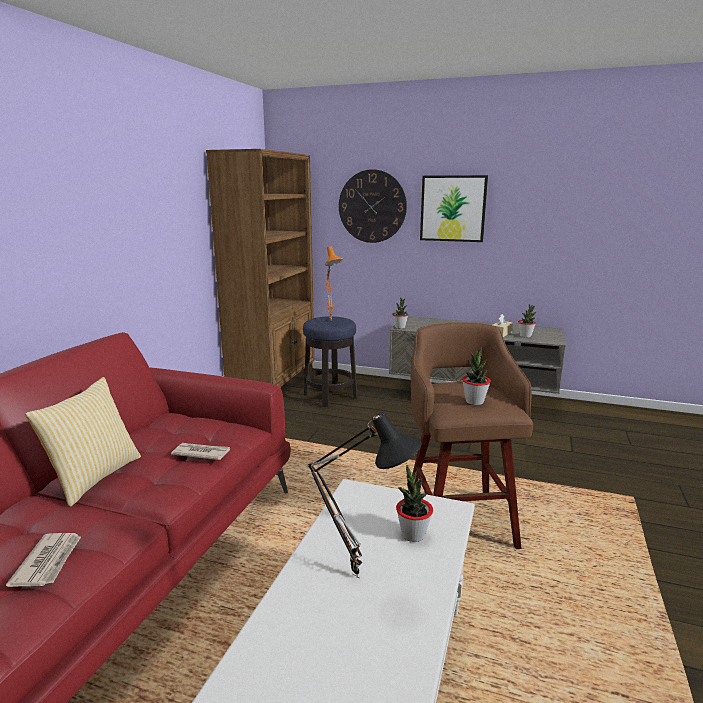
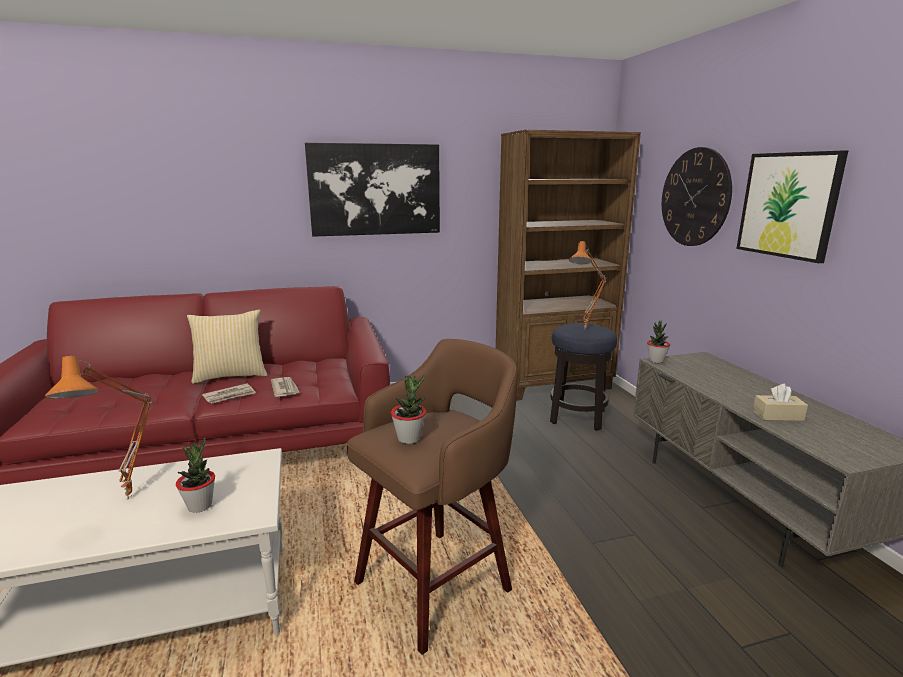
camera: 55 degrees right, 0 degrees up
newspaper [6,533,81,587] -> newspaper moved to [202,383,256,404]
black table lamp [308,412,422,578] -> orange table lamp [45,356,152,500]
potted plant [518,304,536,338] -> none
none -> picture [305,143,440,237]

